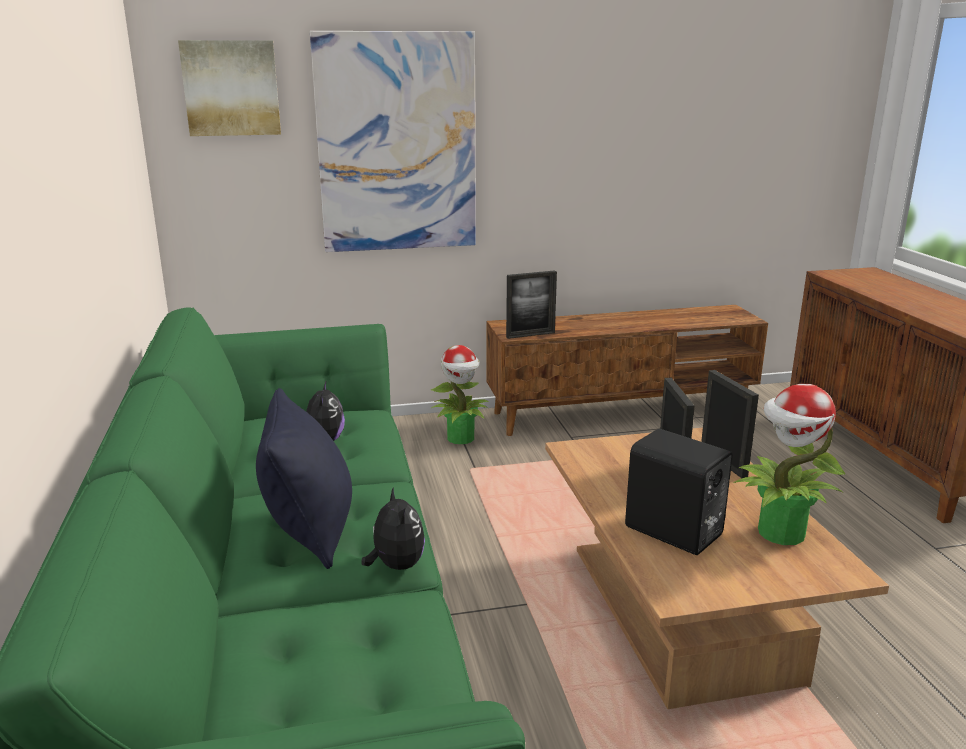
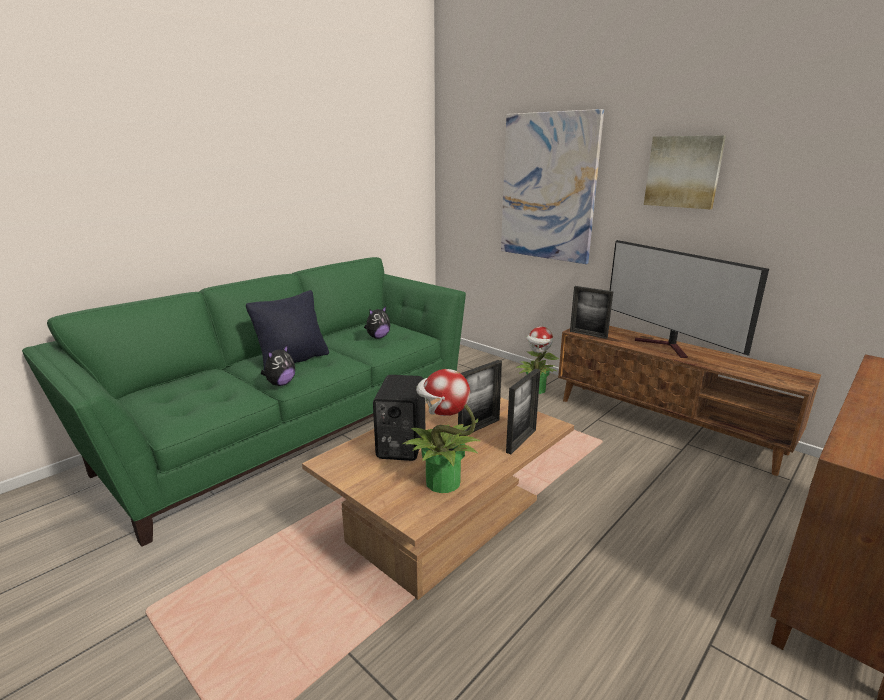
camera: 55 degrees right, 0 degrees up
picture [178,40,281,136] -> picture moved to [644,135,726,210]
none -> television [610,240,769,358]

